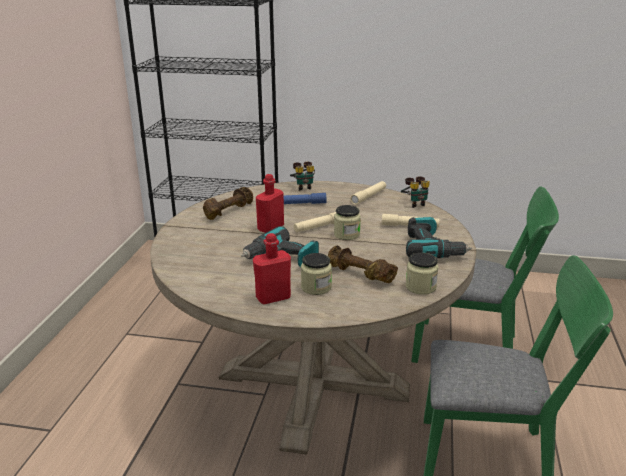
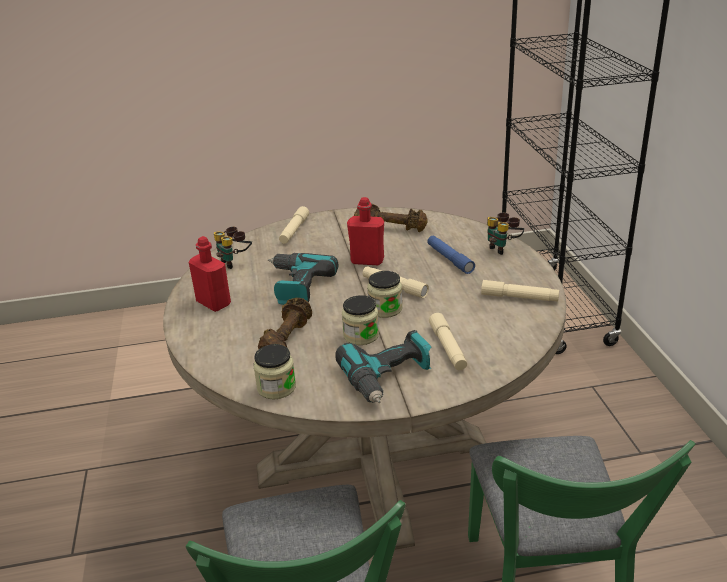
camera: 70 degrees right, 5 degrees up
jar [301,253,332,295] -> jar moved to [342,295,379,345]
binoculars [401,176,430,208] -> binoculars moved to [214,227,252,269]
none -> beige flashlight [279,206,309,244]

